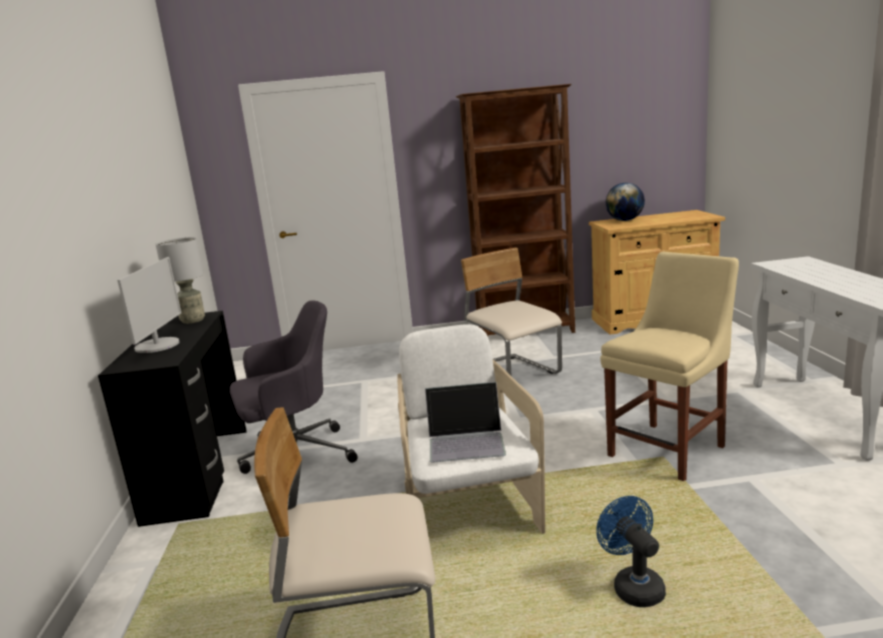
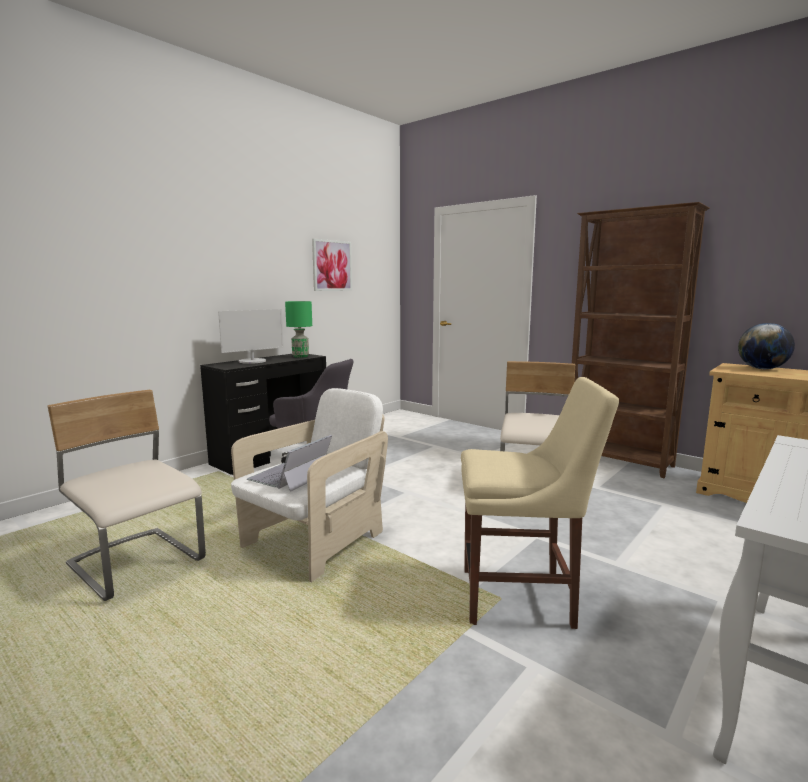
camera: 45 degrees right, 5 degrees down
grey table lamp [155,237,205,324] -> green table lamp [285,301,312,358]
laptop [425,382,506,463] -> laptop turned 75 degrees clockwise [247,435,332,492]
blue fan [596,496,666,607] -> none
none -> picture [312,239,352,291]

